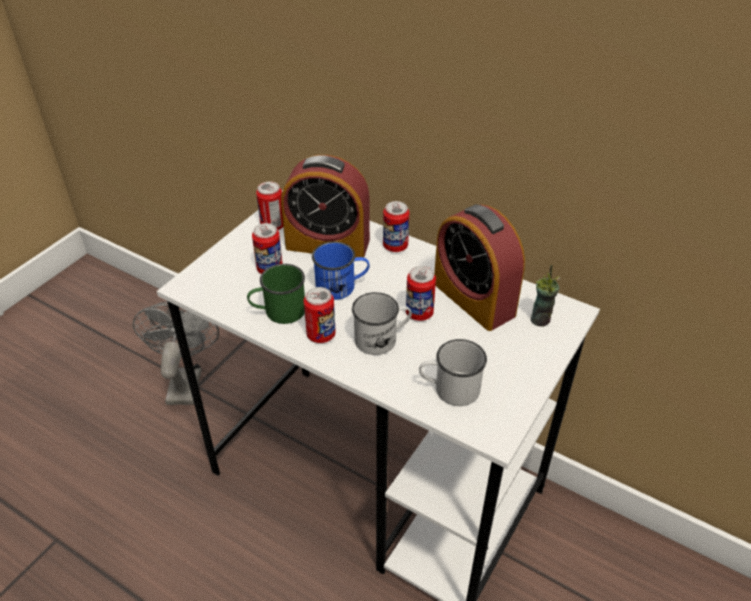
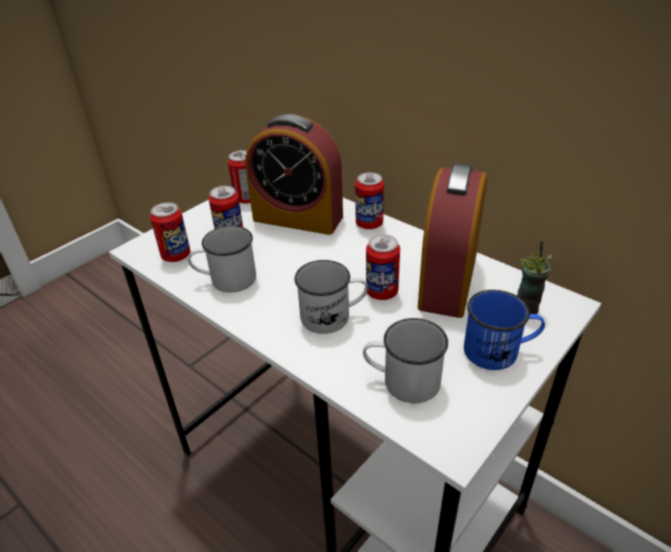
camera: 10 degrees right, 5 degrees down
grey fan [133,301,219,405] -> none
green mug [247,264,305,324] -> white mug [188,226,256,293]
can [304,287,336,343] -> can moved to [150,202,191,262]
blue mug [312,242,370,300] -> blue mug moved to [464,290,545,370]
alarm clock [434,204,525,331] -> alarm clock turned 45 degrees clockwise [418,164,487,318]

